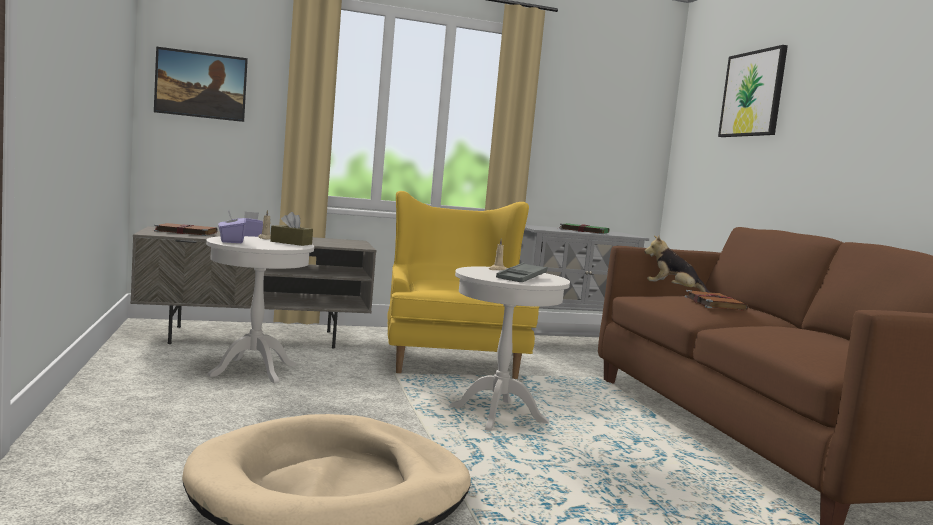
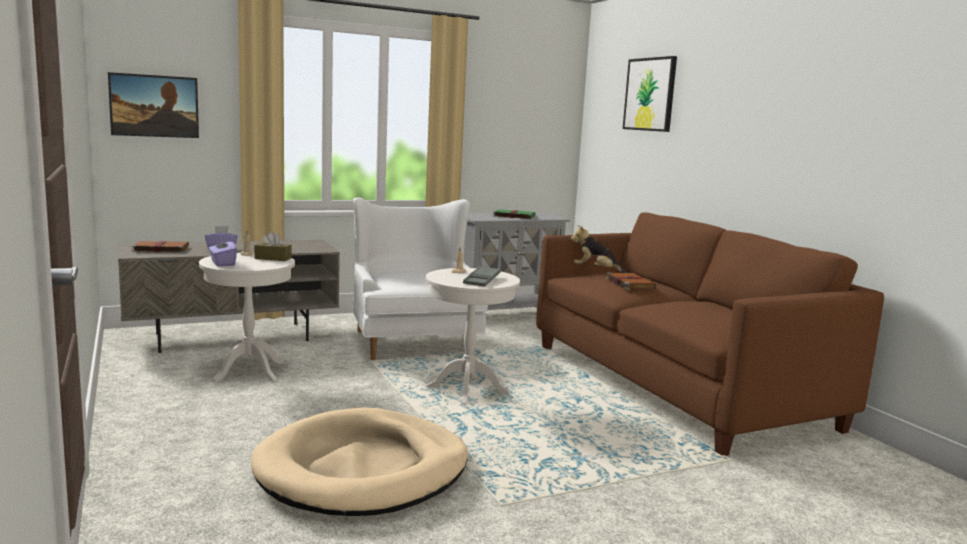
camera: 10 degrees left, 5 degrees up
yellow armchair [387,191,539,379] -> white armchair [353,197,488,360]

